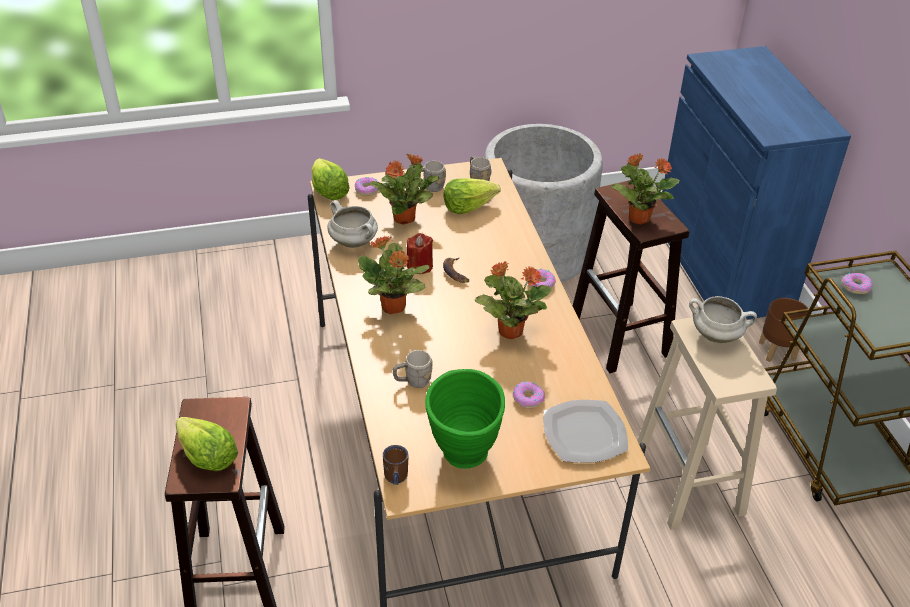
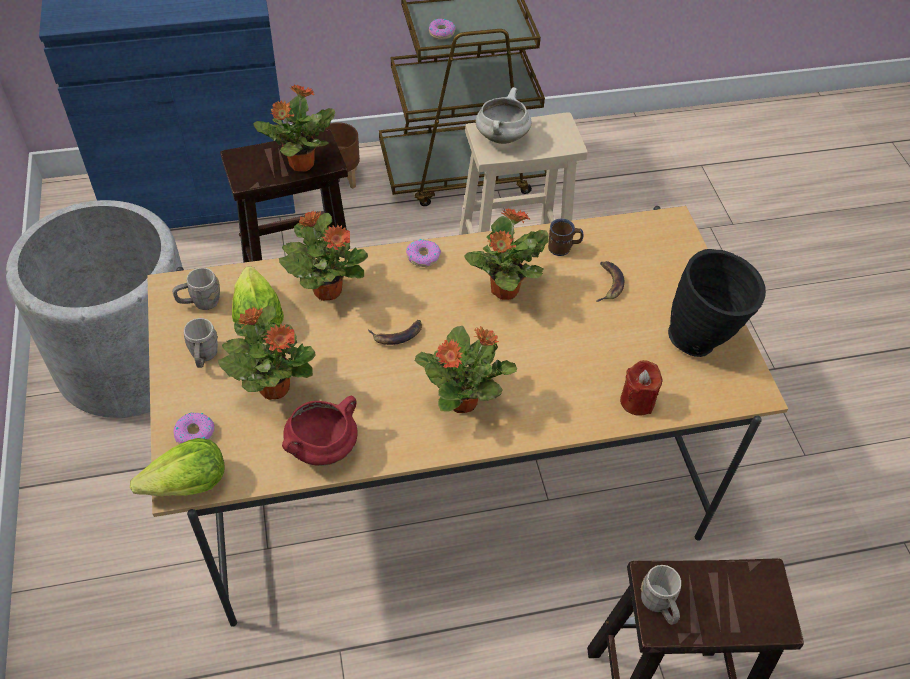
camera: 90 degrees left, 10 degrees up
lettuce [175,417,238,471] -> none
white cooking pot [327,200,378,248] -> red cooking pot [282,396,358,466]
brown mug [383,445,408,485] -> brown mug moved to [548,218,583,256]
grey mug [393,350,433,388] -> grey mug moved to [641,565,681,625]
red candle [407,233,433,274] -> red candle moved to [620,360,663,416]
green vase [425,369,505,469] -> black vase [668,249,766,357]
donut [513,382,545,408] -> banana [596,261,624,302]
plate [543,400,628,463] -> none
none -> potted plant [279,211,368,301]

